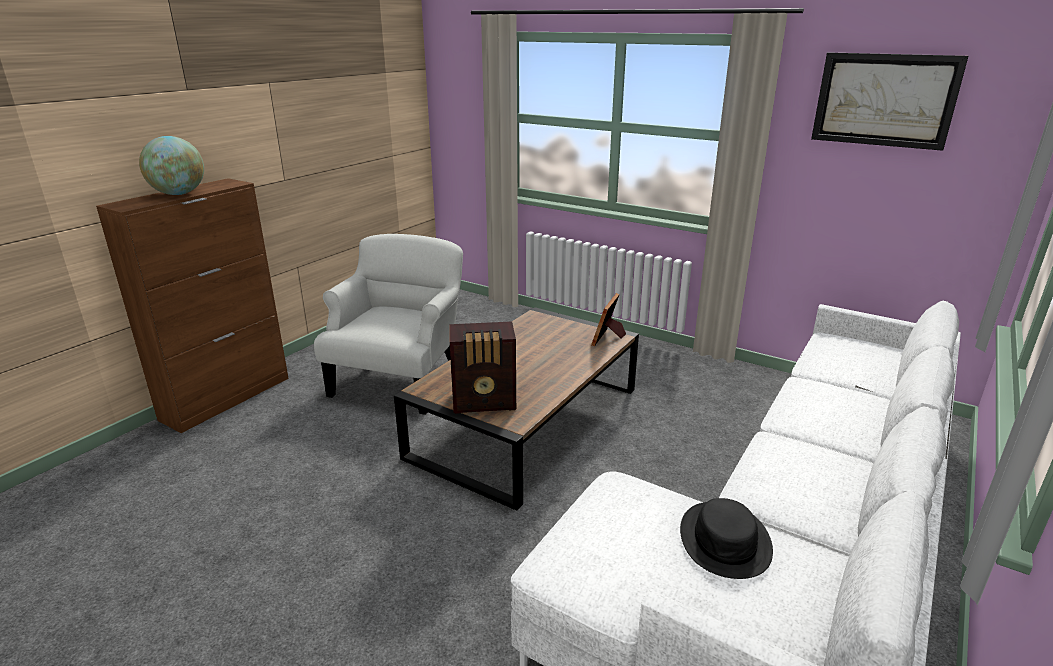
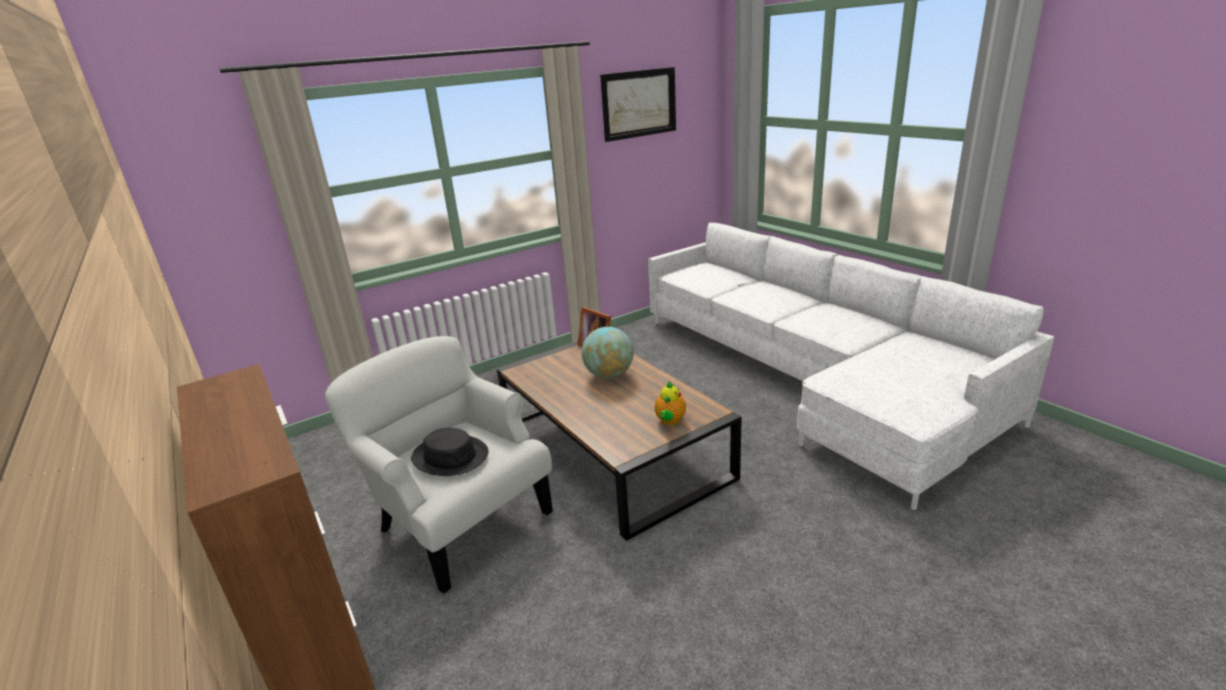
camera: 65 degrees left, 0 degrees up
globe [139,136,204,195] -> globe moved to [582,327,634,379]
radio [449,322,516,414] -> teapot [655,382,686,425]
black hat [680,498,773,579] -> black hat moved to [411,427,489,476]

